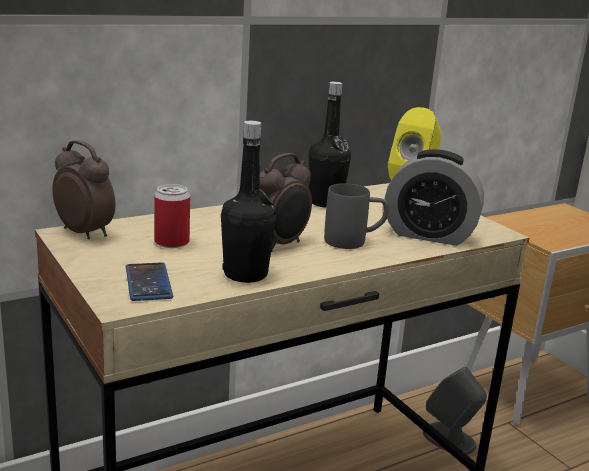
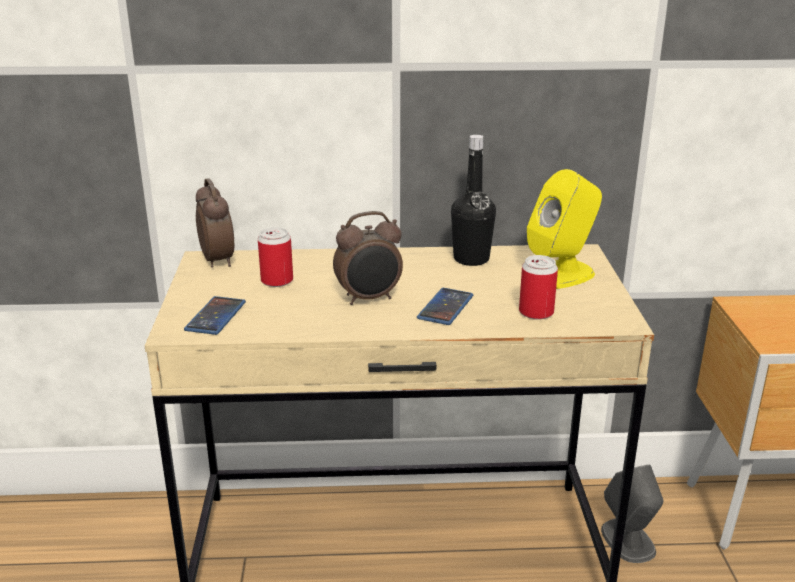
camera: 30 degrees right, 5 degrees up
black bottle [221,121,276,283] -> none
grey mug [324,183,389,249] -> phone [417,288,473,325]
alarm clock [385,149,484,246] -> can [519,255,558,320]

